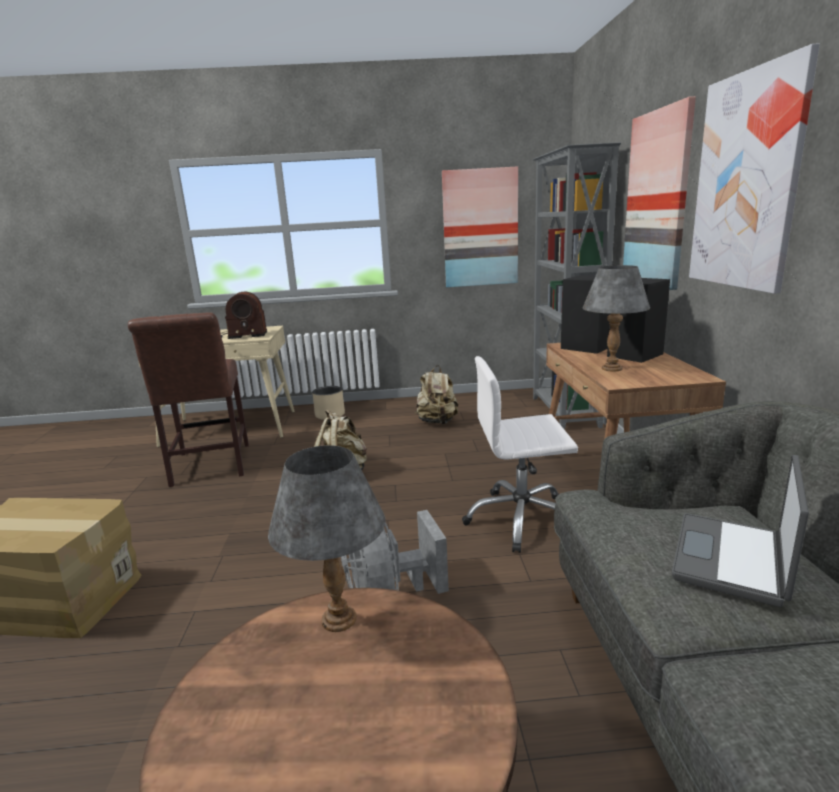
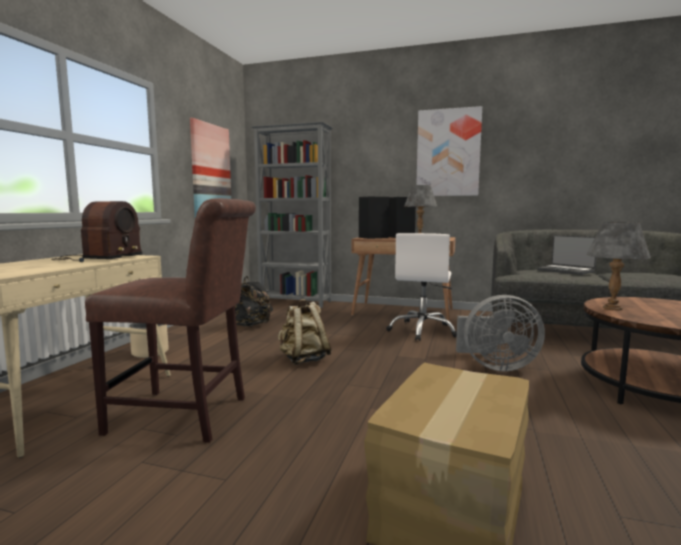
camera: 70 degrees left, 10 degrees down
beige backpack [414,365,459,425] -> black backpack [235,276,273,327]
picture [623,96,696,290] -> none

